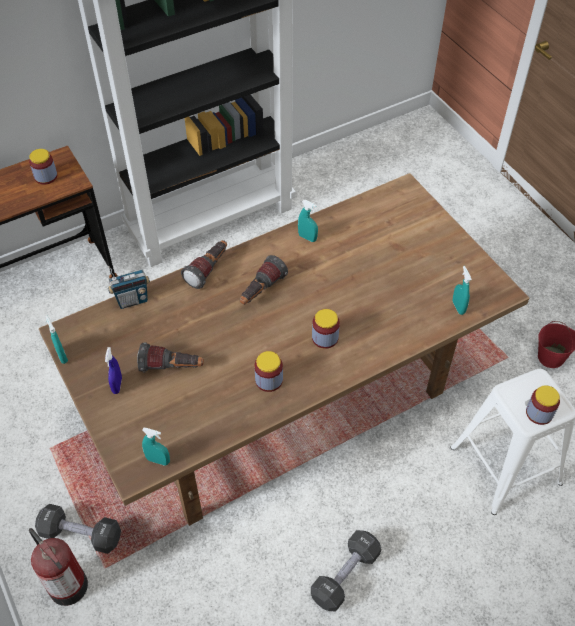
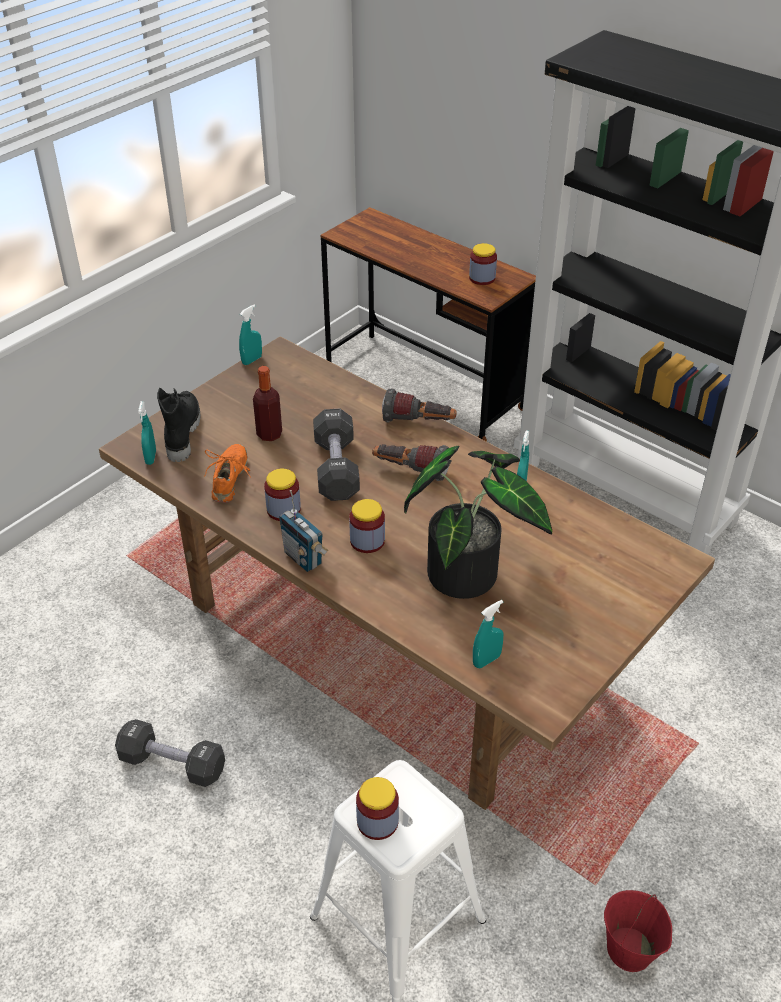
camera: 70 degrees right, 10 degrees down
fire extinguisher [29,528,88,606] -> none
black dumbbell [35,504,121,554] -> black dumbbell moved to [313,408,360,501]
blue spray bottle [105,347,122,394] -> none
radio [108,266,150,309] -> radio moved to [279,490,329,572]
flashlight [137,342,204,373] -> bottle [253,366,282,441]
none -> black boot [157,388,201,462]
none -> orange shoe [204,444,251,503]
none -> potted plant [404,446,552,599]

